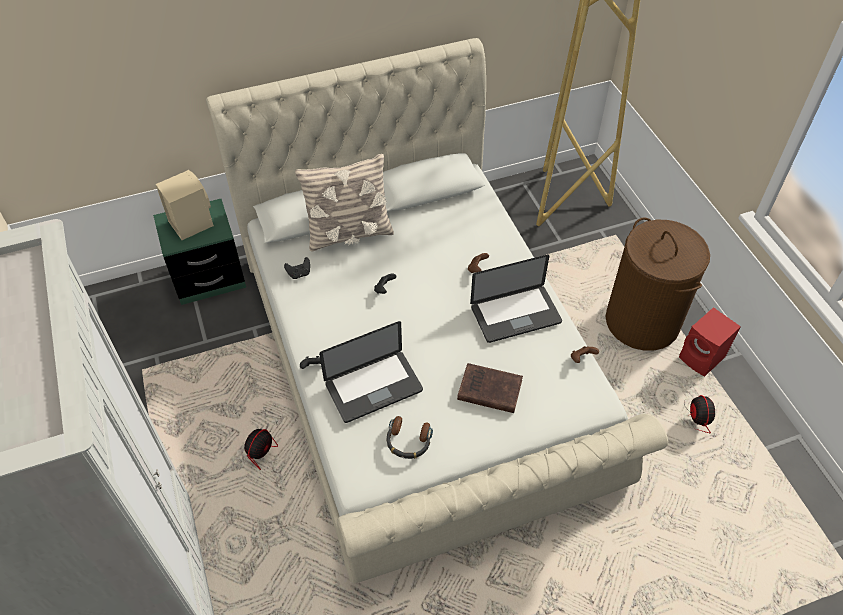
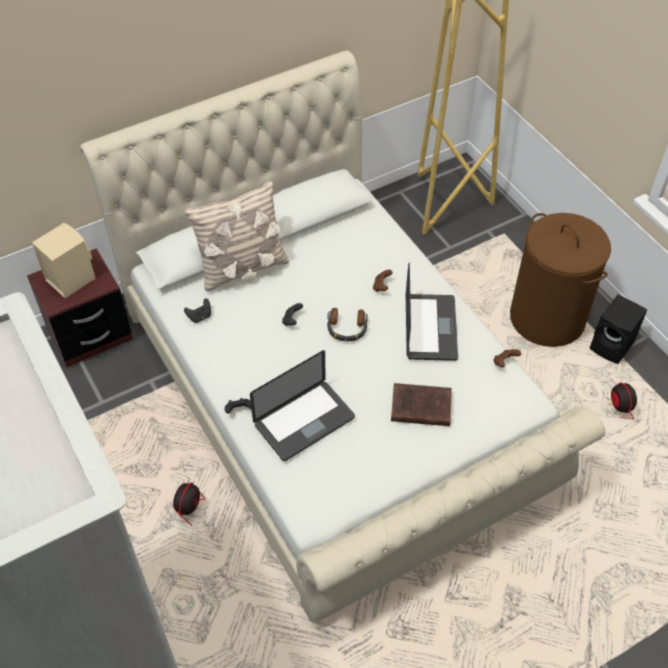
camera: 10 degrees left, 0 degrees up
green nightstand [153,199,246,305] -> brown nightstand [27,248,133,367]
headphones [386,416,433,459] -> headphones moved to [327,308,368,341]
laptop [470,254,562,343] -> laptop turned 60 degrees counterclockwise [406,262,458,361]
red speaker [679,307,741,376] -> black speaker [589,294,648,364]

